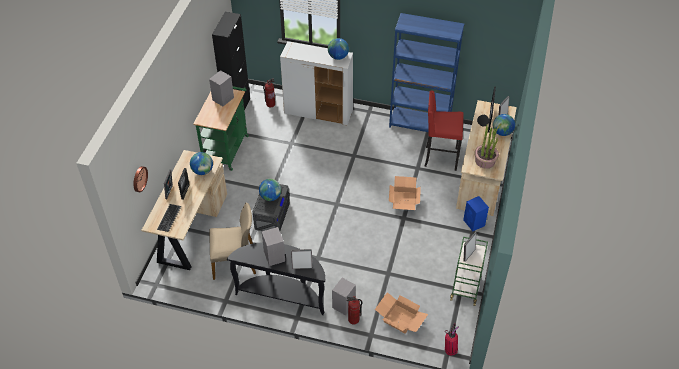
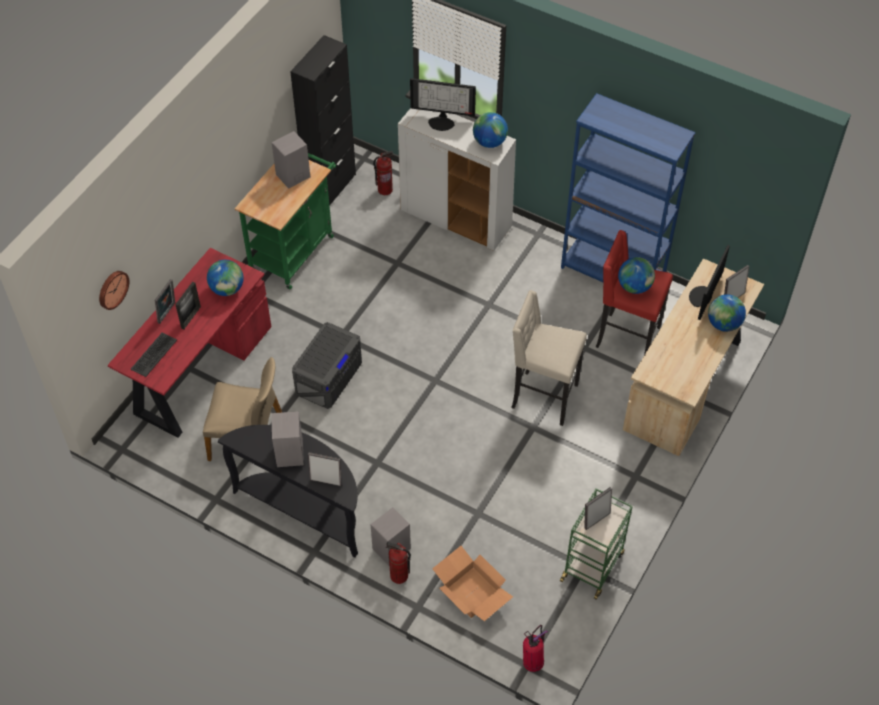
camera: 15 degrees right, 5 degrees up
beige desk [141,150,227,270] -> red desk [108,248,271,438]
globe [259,179,281,201] -> globe moved to [618,257,655,294]
cardboard box [389,176,421,210] -> beige stool [512,290,587,426]
blue speaker [463,196,489,231] -> none
potted plant [474,123,502,169] -> none
none -> monitor [410,78,476,131]

